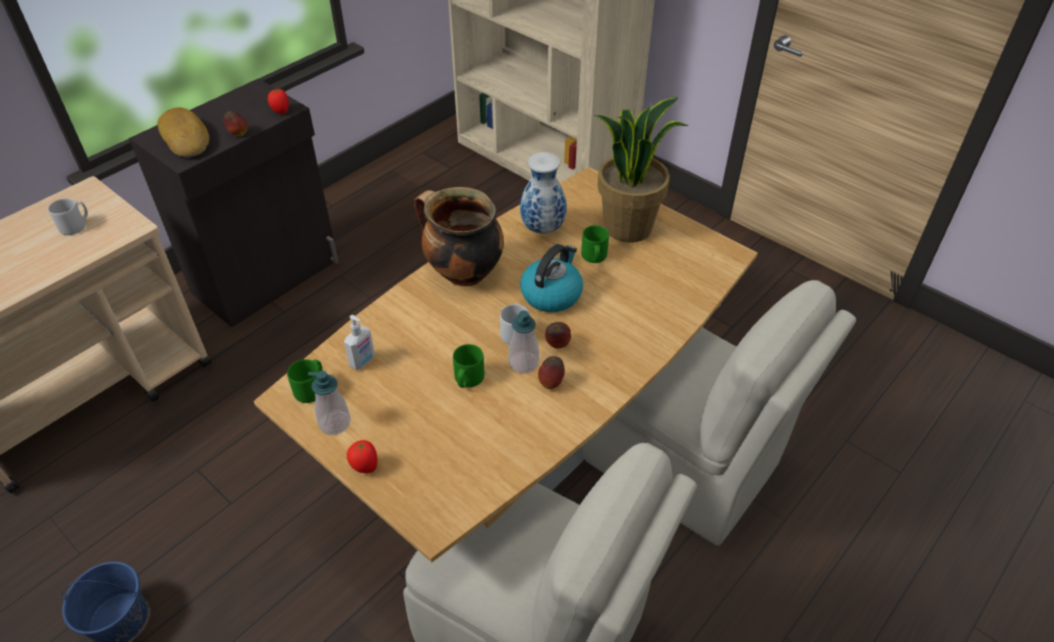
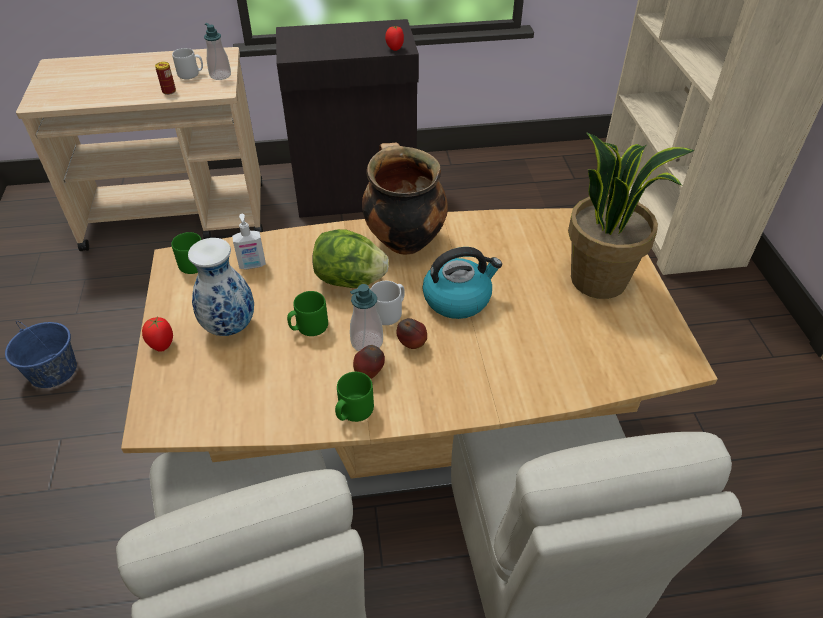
camera: 40 degrees right, 0 degrees up
bread [157,107,209,157] -> none
apple [224,111,248,137] -> none
soap dispenser [308,371,351,435] -> soap dispenser moved to [204,23,231,80]
vase [520,152,567,234] -> vase moved to [188,238,254,336]
green mug [581,225,609,263] -> green mug moved to [335,372,374,422]
none -> can [155,62,176,95]
none -> lettuce [312,229,389,288]

